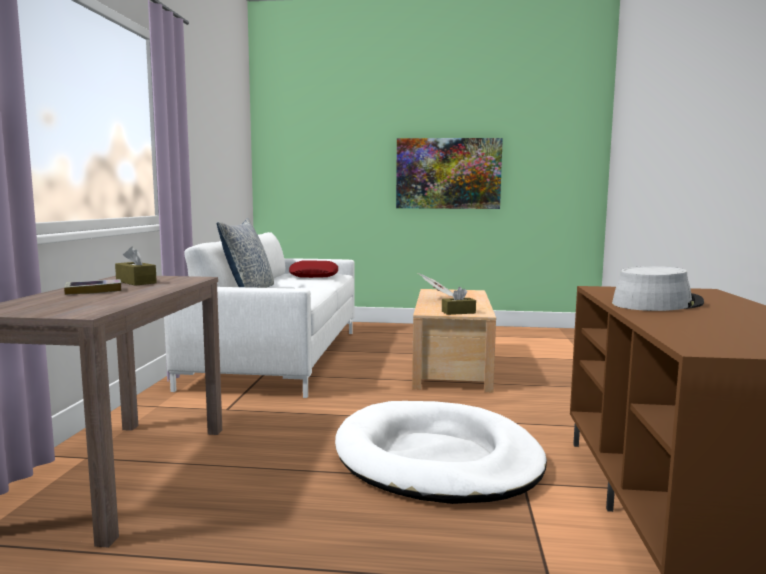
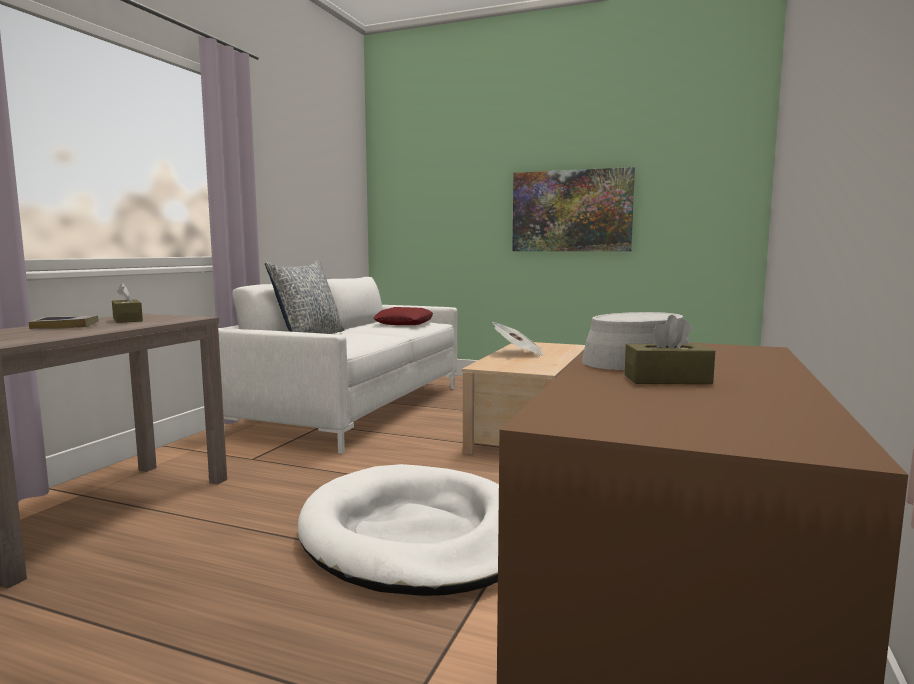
camera: 15 degrees right, 0 degrees up
brown tissue box [442,287,476,315] -> brown tissue box moved to [625,315,715,384]

